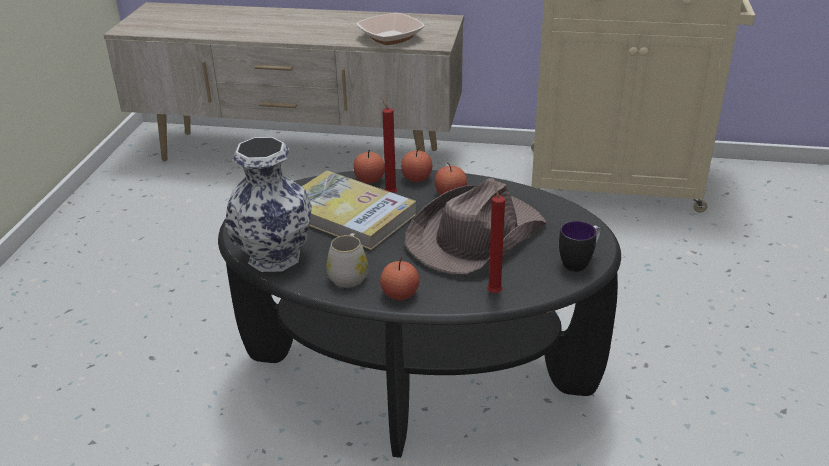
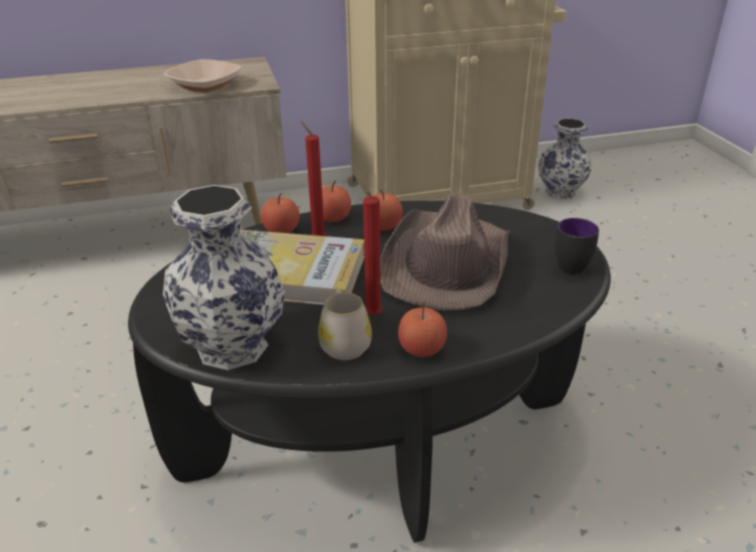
camera: 25 degrees left, 0 degrees up
red candle [487,180,505,294] -> red candle moved to [361,179,382,316]
none -> vase [538,118,592,200]

